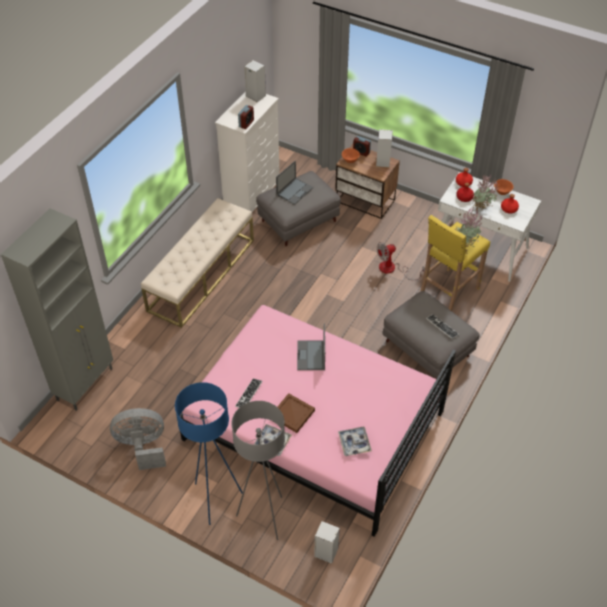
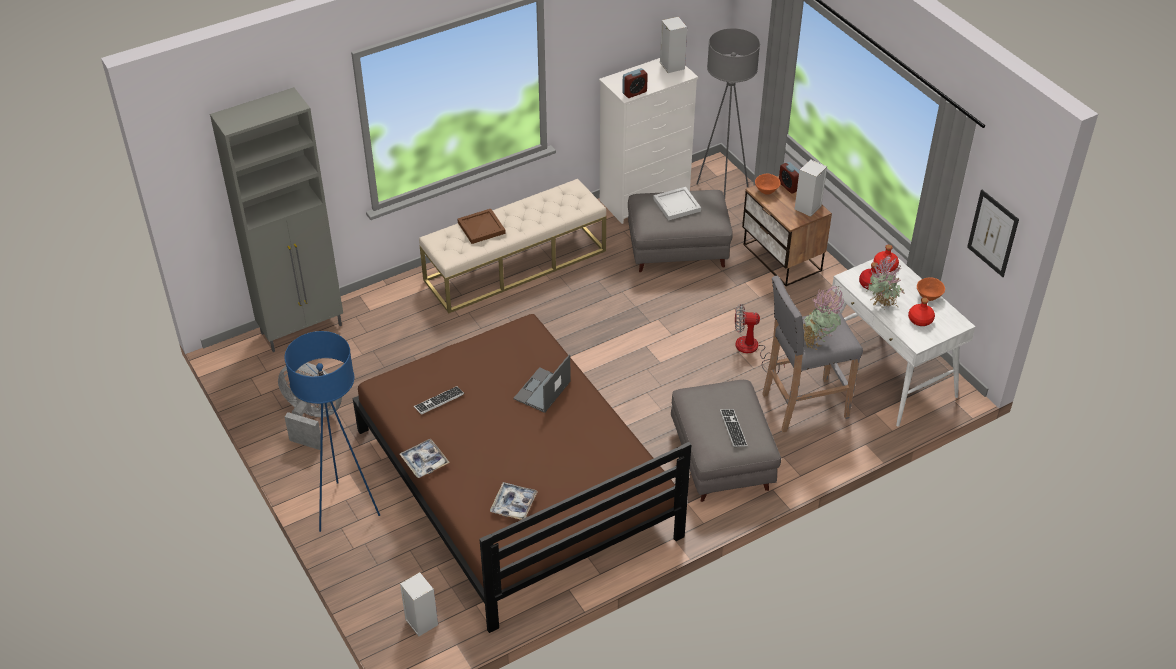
camera: 30 degrees right, 5 degrees down
pink bed [180,305,456,537] -> brown bed [352,314,692,633]
grey floor lamp [231,401,285,540] -> grey floor lamp moved to [697,28,760,198]
laptop [276,161,314,205] -> white tray [653,187,701,221]
brown tray [278,393,315,433] -> brown tray moved to [457,209,506,244]
yellow stool [420,215,490,311] -> grey stool [762,276,863,432]
none -> picture [967,190,1019,277]

